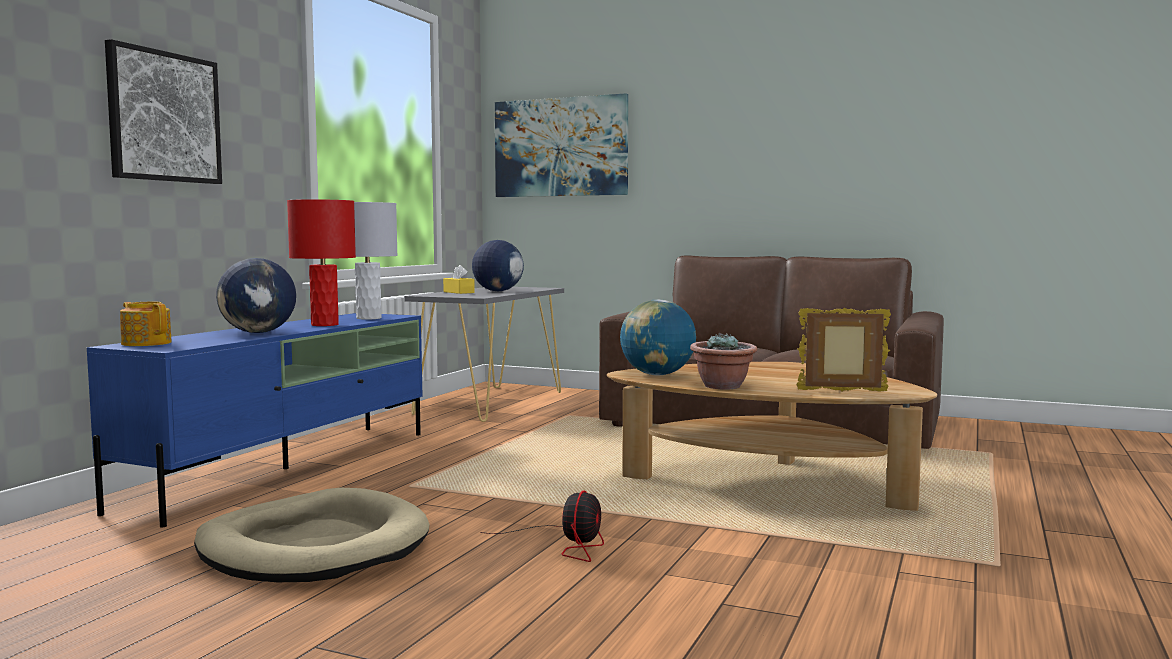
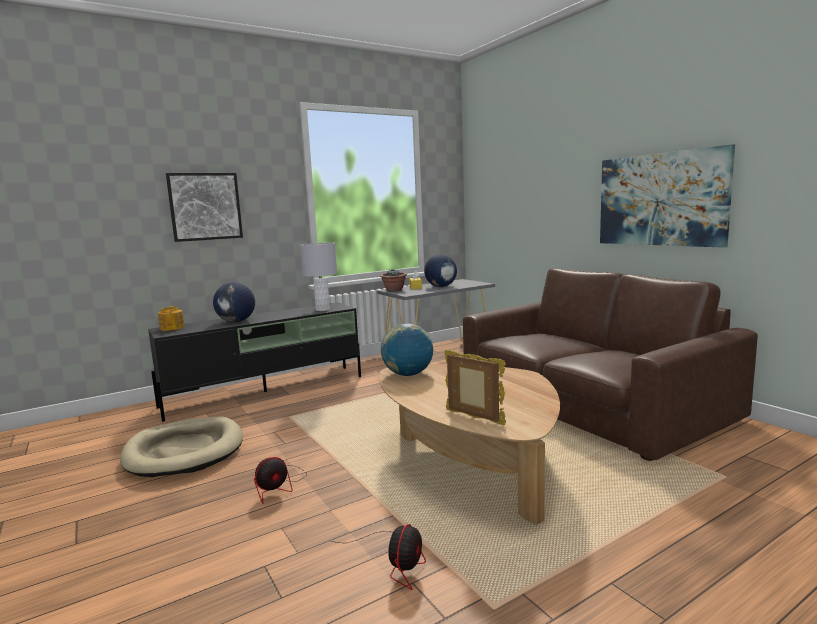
camera: 35 degrees right, 5 degrees up
blue tv stand [87,313,422,528] -> black tv stand [148,303,361,422]
red table lamp [287,199,356,326] -> none
picture [495,93,628,197] -> picture moved to [600,144,735,248]
potted plant [690,333,757,390] -> potted plant moved to [380,269,407,292]
none -> fan [331,524,426,590]

